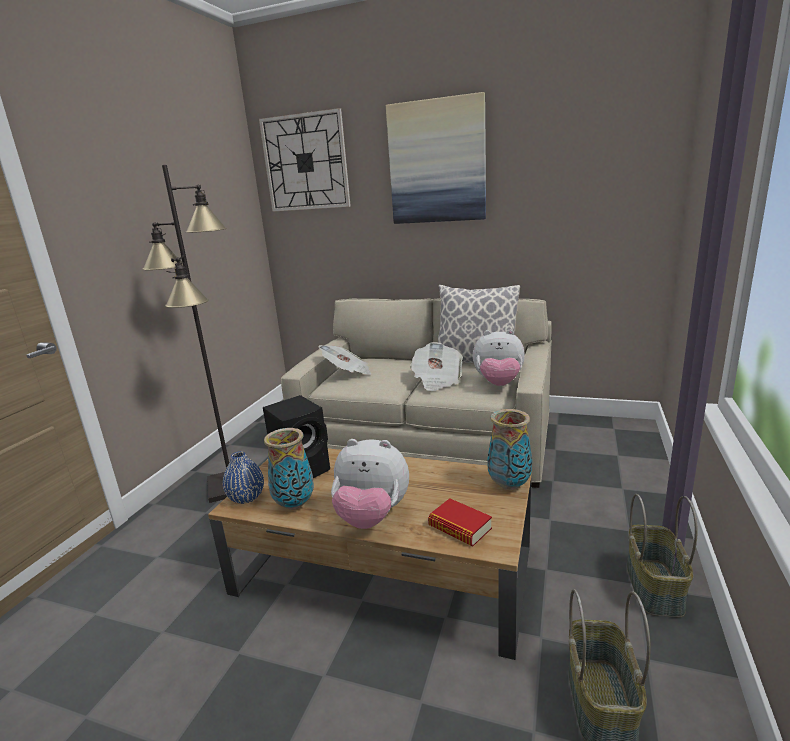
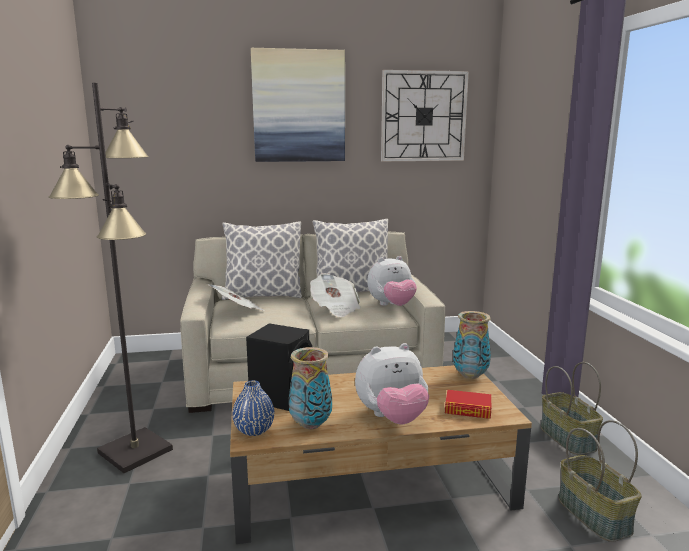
camera: 30 degrees left, 5 degrees down
wall clock [259,108,351,212] -> wall clock moved to [381,70,469,161]
none -> pillow [222,221,302,300]

